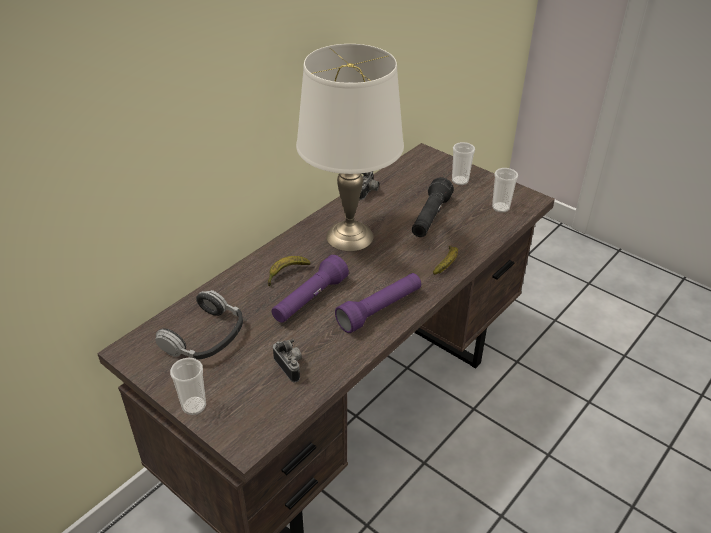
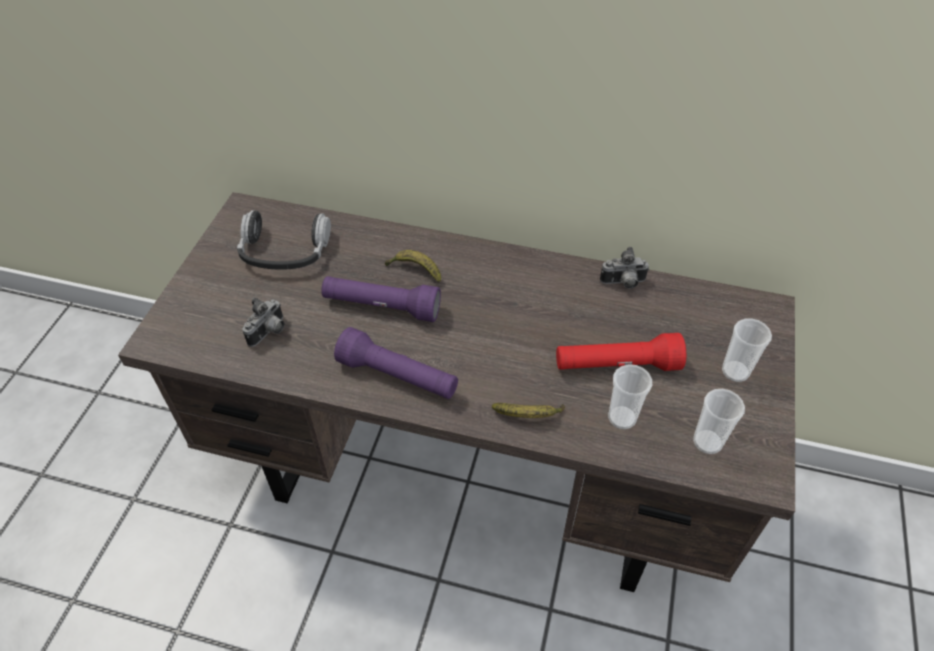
camera: 65 degrees right, 10 degrees up
cup [170,358,206,415] -> cup moved to [608,364,652,429]
white table lamp [296,44,404,251] -> none
black flashlight [412,177,454,237] -> red flashlight [556,333,686,371]

